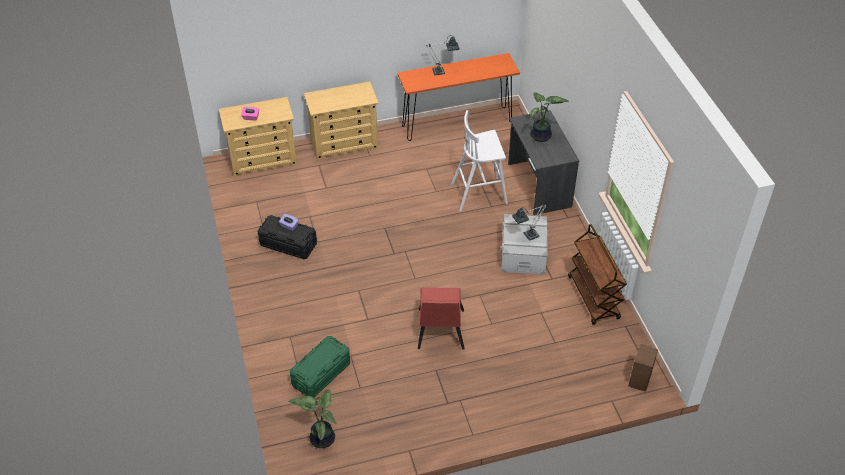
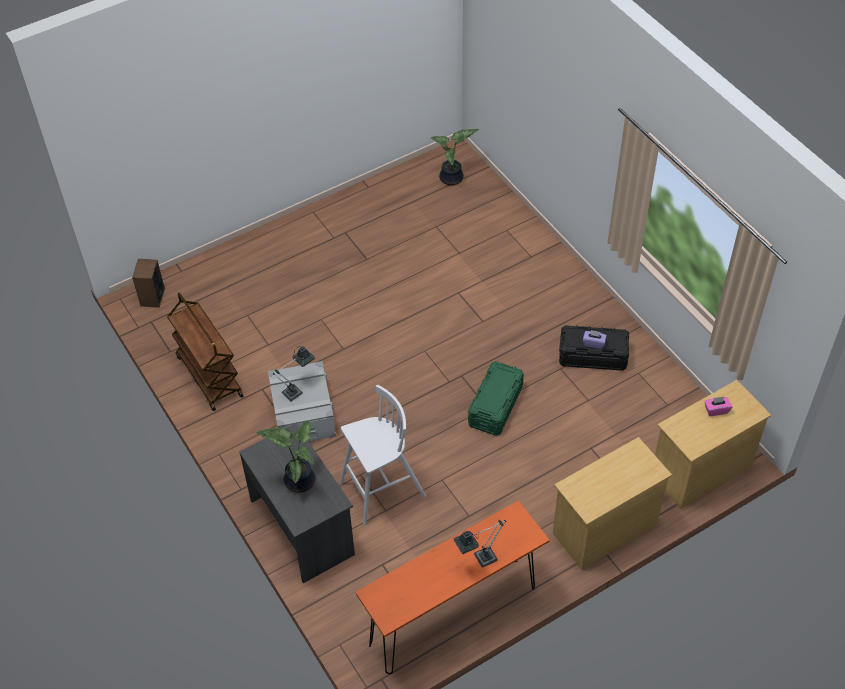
camera: 165 degrees right, 5 degrees up
green storage box [290,336,350,397] -> green storage box moved to [468,361,524,436]
red chair [418,287,464,349] -> none

